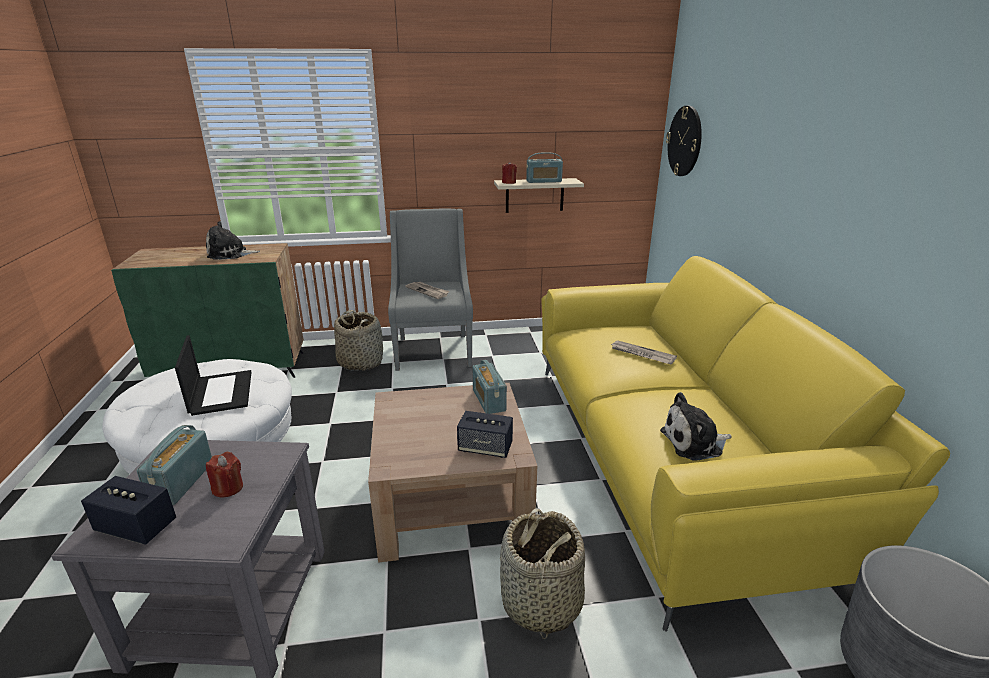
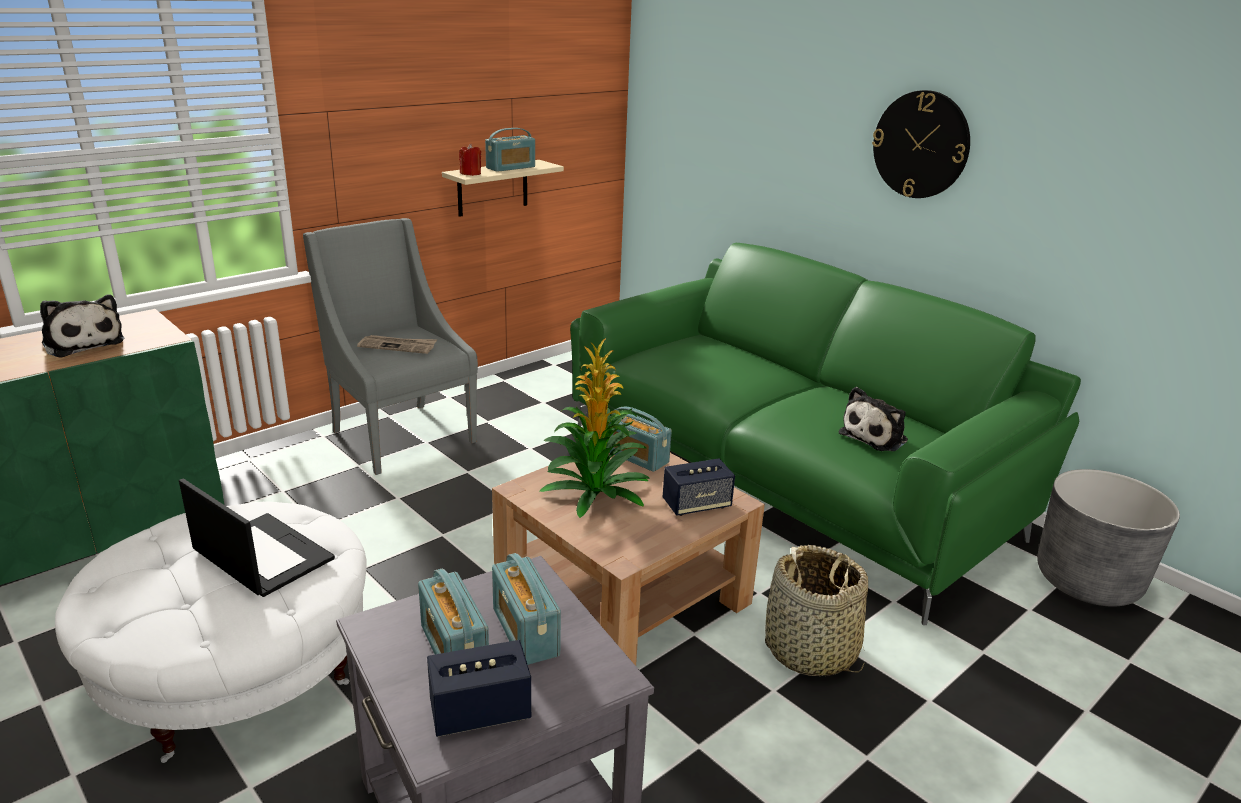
camera: 35 degrees left, 0 degrees up
plush toy [206,221,260,260] -> plush toy turned 90 degrees counterclockwise [40,294,125,358]
red candle [206,452,243,497] -> radio [492,553,561,665]
basket [334,310,383,371] -> none
yellow sofa [541,256,950,632] -> green sofa [570,243,1081,625]
newspaper [610,340,677,364] -> none
wall clock [666,106,702,176] -> wall clock moved to [872,90,970,198]
none -> potted plant [540,338,649,518]

